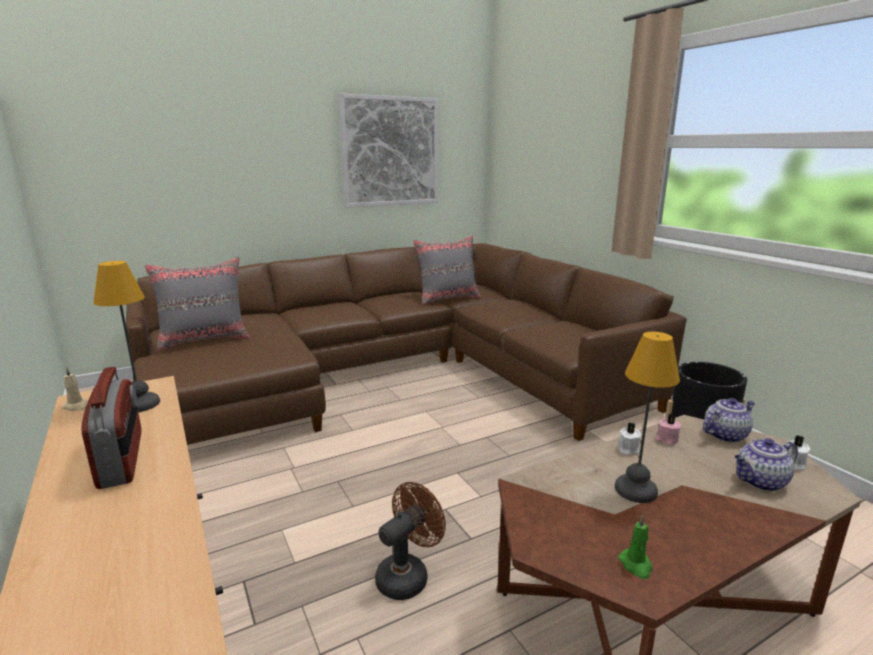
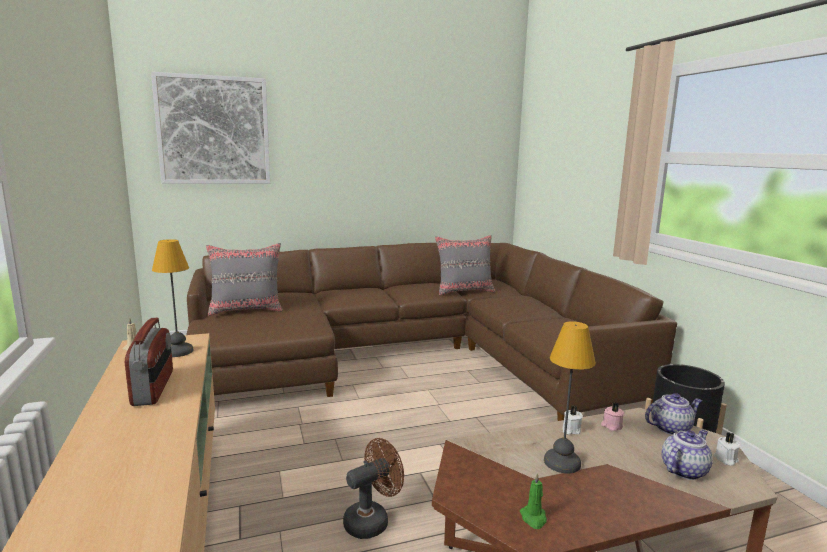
camera: 10 degrees right, 5 degrees down
picture [338,93,438,208] -> picture moved to [151,72,270,184]
teapot [735,439,798,491] -> teapot turned 150 degrees clockwise [662,430,713,480]

